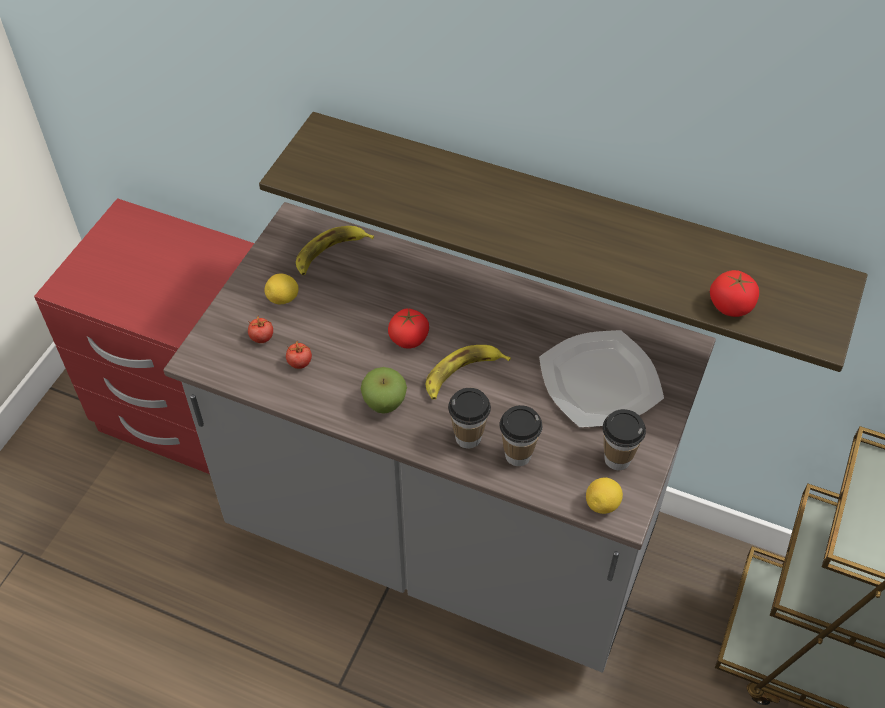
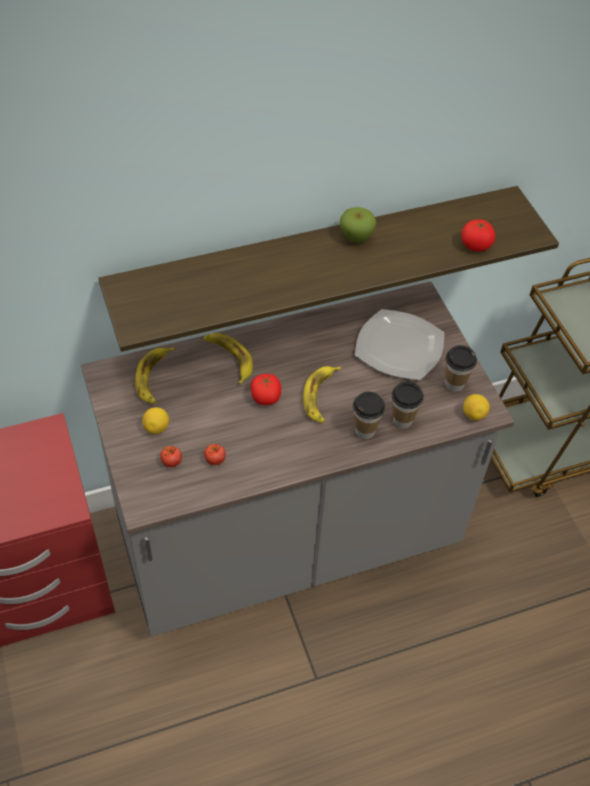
camera: 45 degrees left, 0 degrees up
apple [361,367,407,414] -> apple moved to [339,207,377,243]
none -> banana [204,333,253,385]

